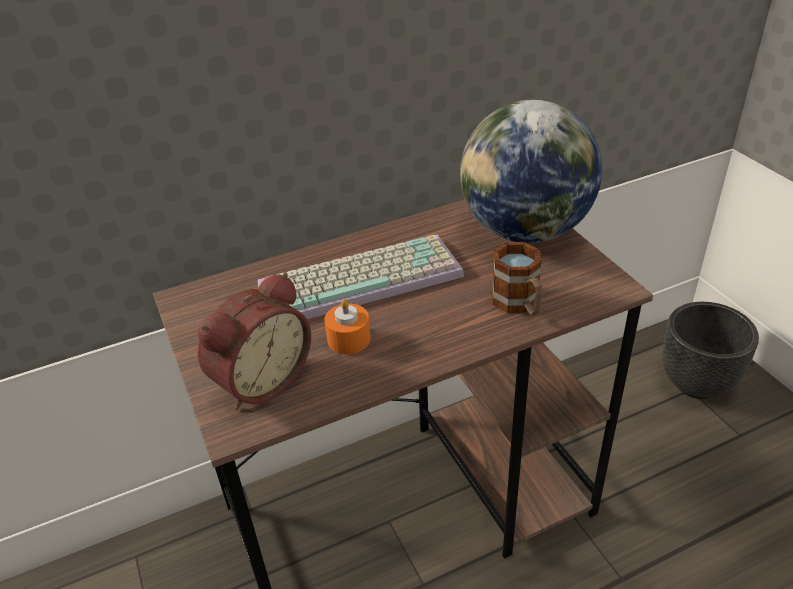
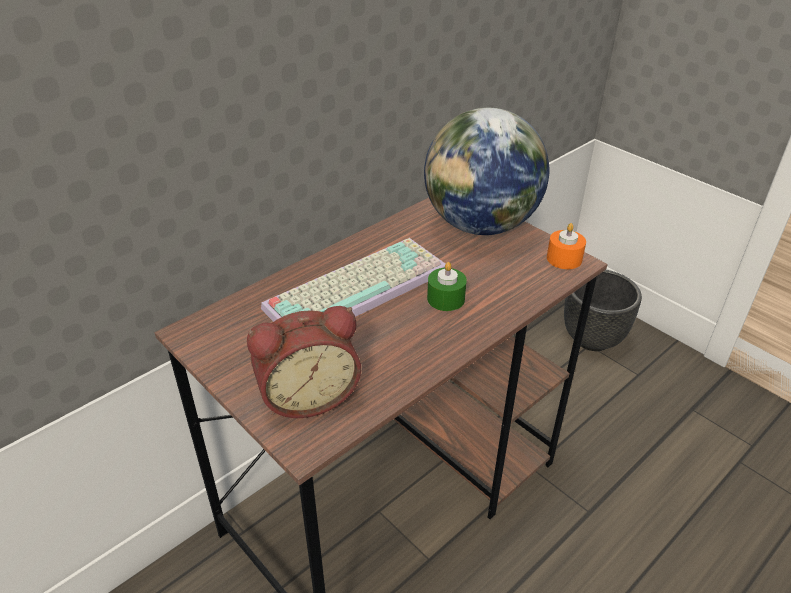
camera: 20 degrees left, 0 degrees up
alarm clock [198,272,311,410] -> alarm clock turned 45 degrees clockwise [247,306,361,418]
orange candle [324,299,371,354] -> orange candle moved to [547,223,586,269]
mug [491,242,543,315] -> none
none -> green candle [427,262,467,311]

